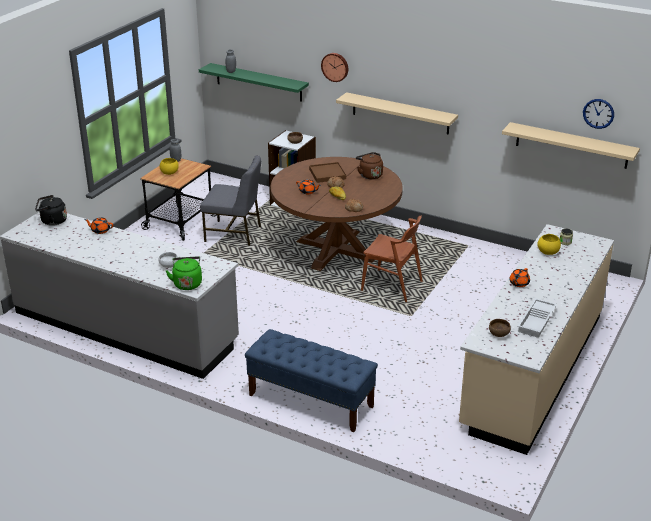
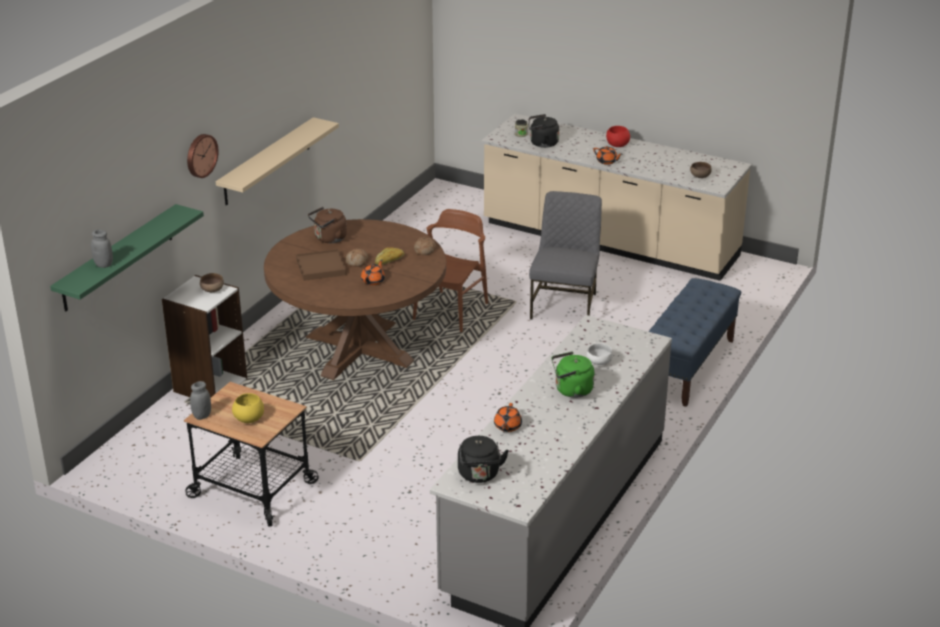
camera: 90 degrees left, 0 degrees up
green kettle [166,256,202,290] -> green kettle moved to [552,351,595,398]
grey chair [200,155,261,246] -> grey chair moved to [529,191,602,319]
beige shelf [502,122,640,169] -> none
white tray [517,298,557,338] -> none
yellow bowl [538,234,561,255] -> black kettle [528,114,559,148]
wall clock [583,99,614,129] -> none
none -> red bowl [606,126,630,147]

